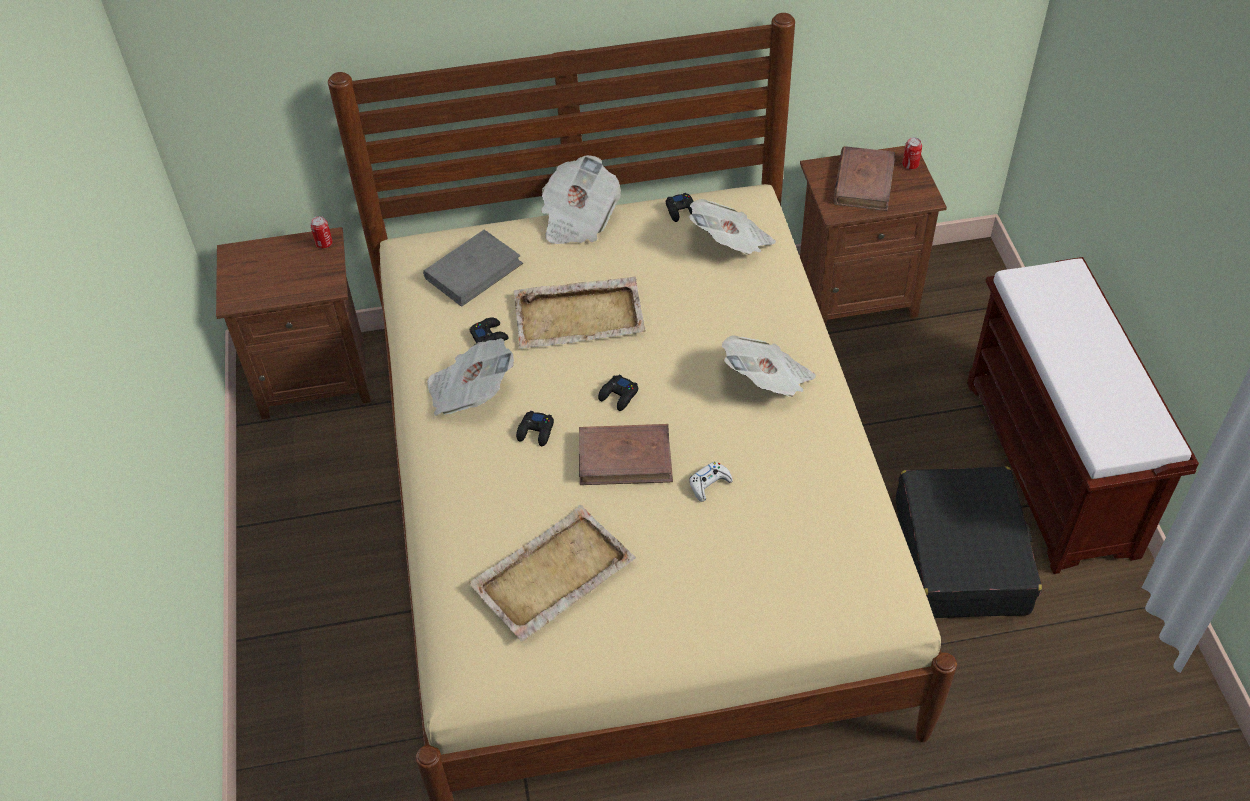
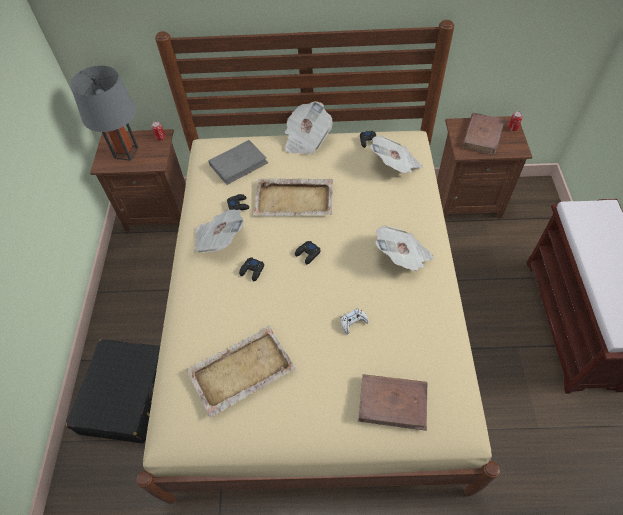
camera: 10 degrees right, 5 degrees up
brown book [579,424,673,485] -> brown book moved to [358,374,427,431]
black suitcase [896,466,1042,618] -> black suitcase moved to [66,339,160,444]
none -> grey table lamp [70,66,139,161]

